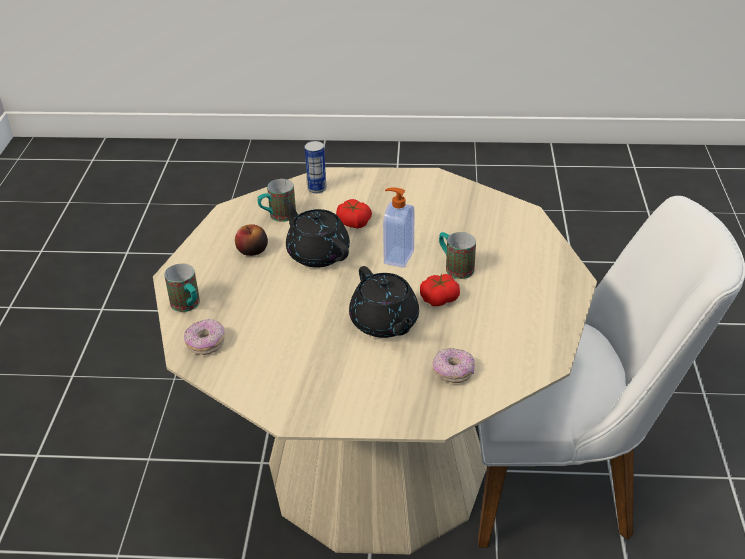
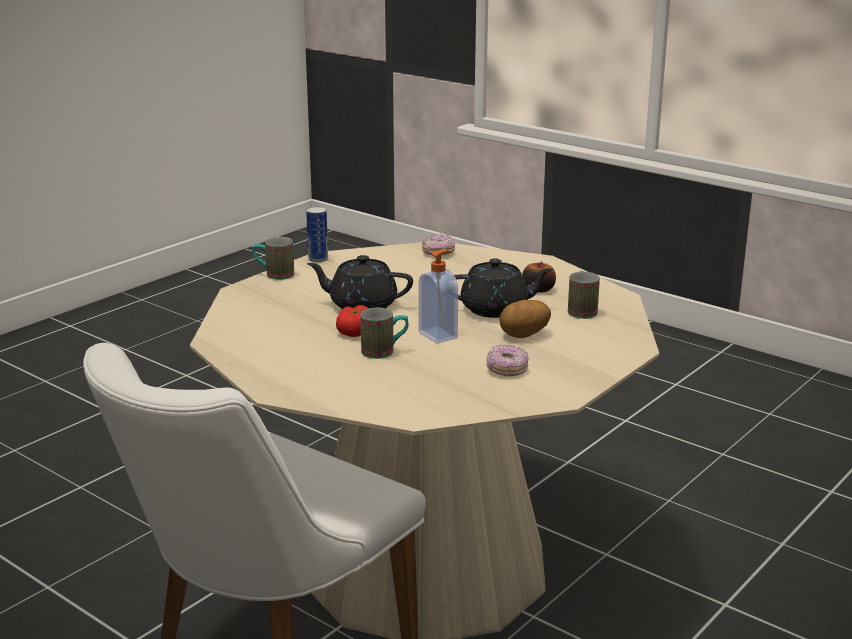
camera: 125 degrees right, 15 degrees down
mug [164,264,200,312] -> mug moved to [252,237,294,280]
can [305,141,326,193] -> can moved to [306,207,328,262]
tomato [336,199,372,228] -> potato [499,300,551,338]
donut [433,348,475,383] -> donut moved to [486,344,529,376]

